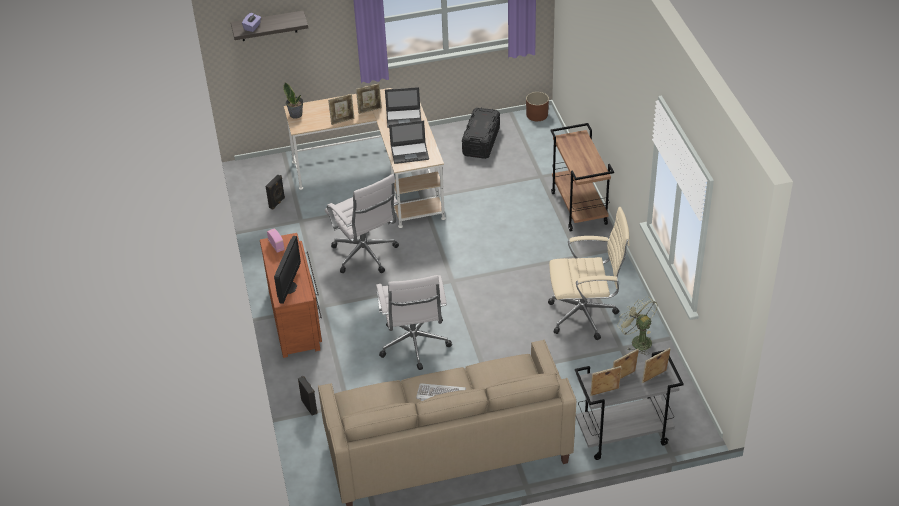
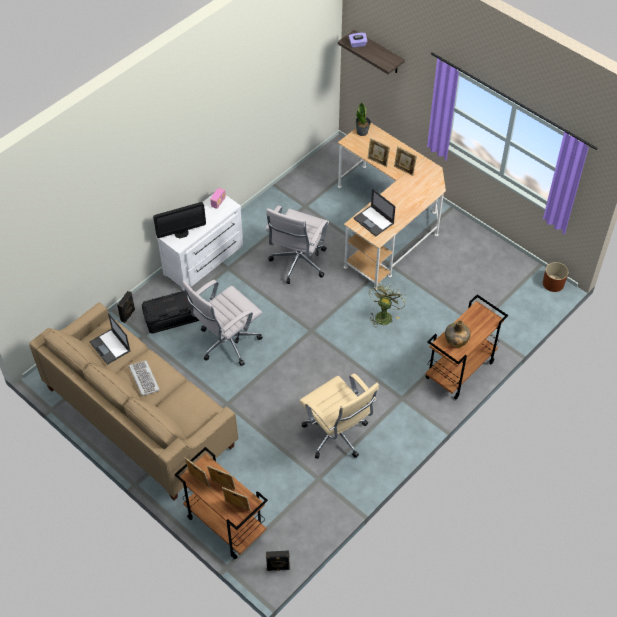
camera: 55 degrees right, 10 degrees up
brown dresser [260,233,322,358] -> white dresser [157,194,243,291]
black speaker [266,174,285,210] -> black speaker moved to [266,550,290,571]
laptop [385,87,421,128] -> laptop moved to [89,313,130,365]
black storage box [462,107,500,159] -> black storage box moved to [142,291,199,334]
grey cart [575,350,684,460] -> brown cart [174,447,268,559]
green fan [617,296,658,354] -> green fan moved to [369,282,406,326]
none -> green bottle [445,320,471,347]

